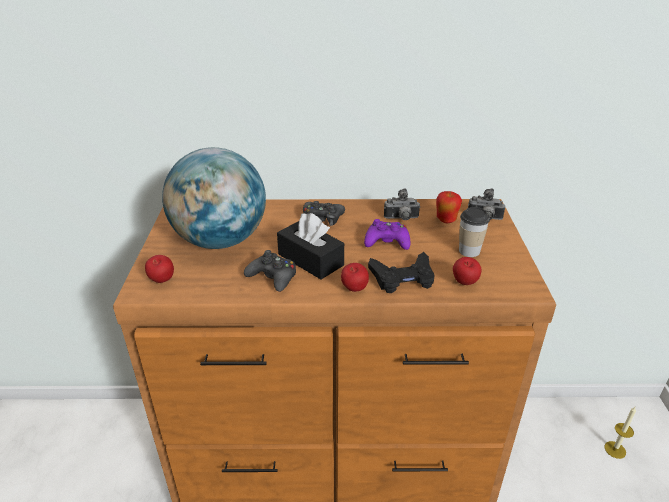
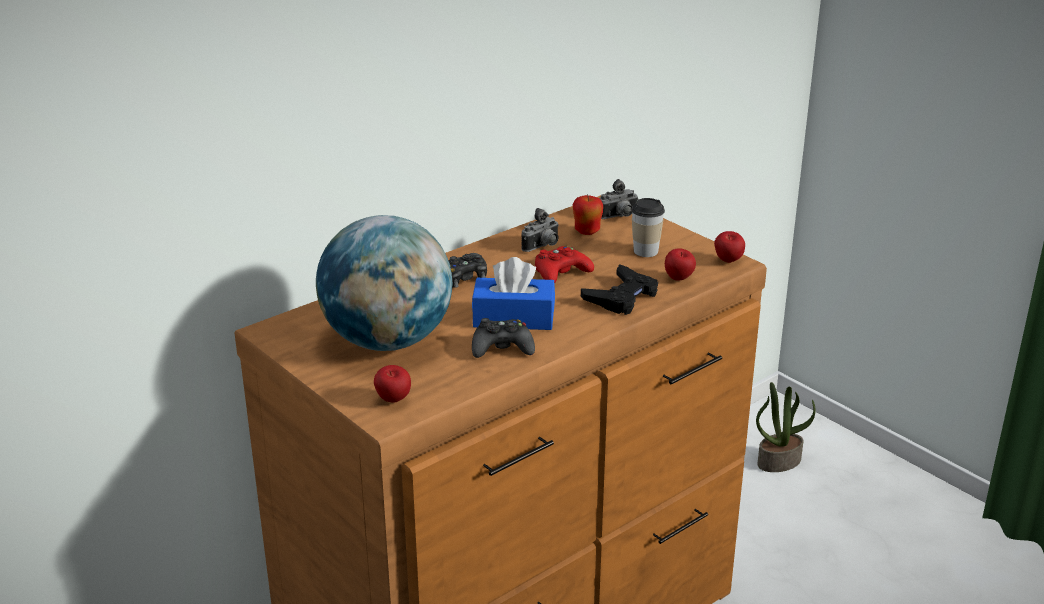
camera: 40 degrees left, 5 degrees down
black tissue box [277,213,344,279] -> blue tissue box [472,257,555,330]
apple [341,263,369,292] -> apple moved to [714,231,745,263]
purple game controller [364,219,410,250] -> red game controller [535,245,594,283]
candle [604,407,636,459] -> potted plant [756,382,815,472]

